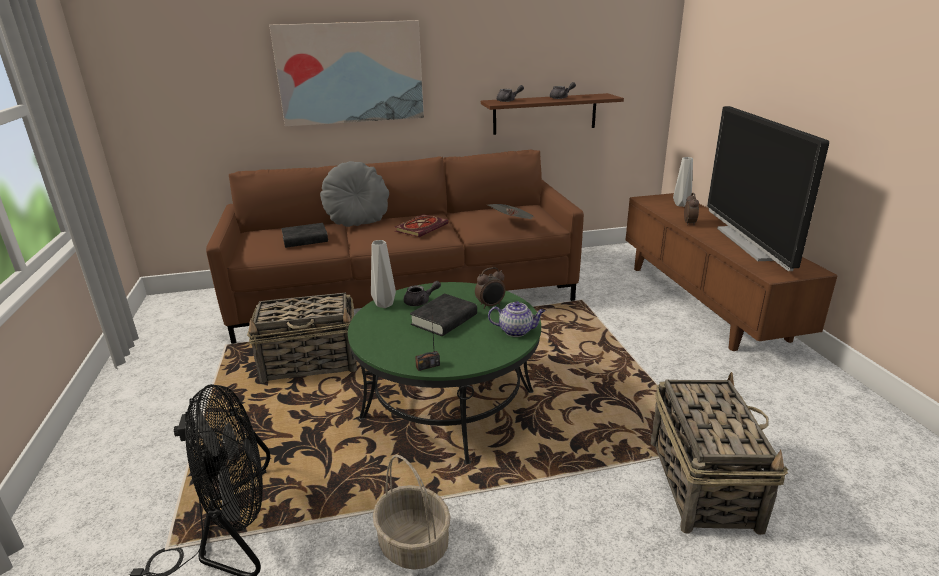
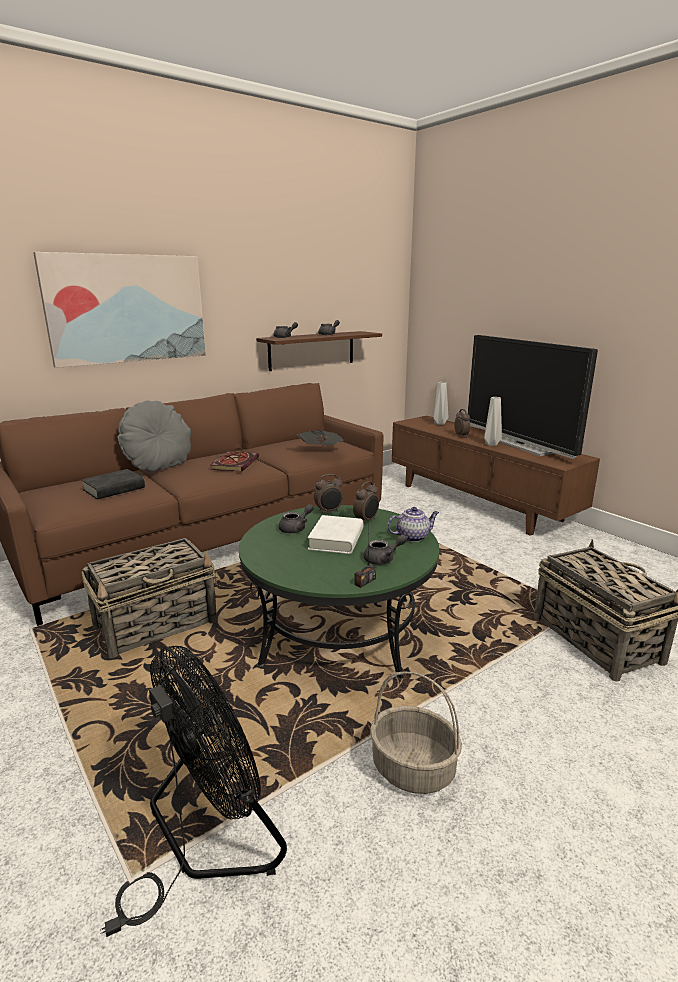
camera: 25 degrees left, 5 degrees down
grey vase [371,240,396,308] -> grey vase moved to [484,397,502,446]
black book [410,294,477,336] -> white book [308,515,363,554]
none -> alarm clock [314,474,343,514]
none -> grey teapot [364,534,407,565]

